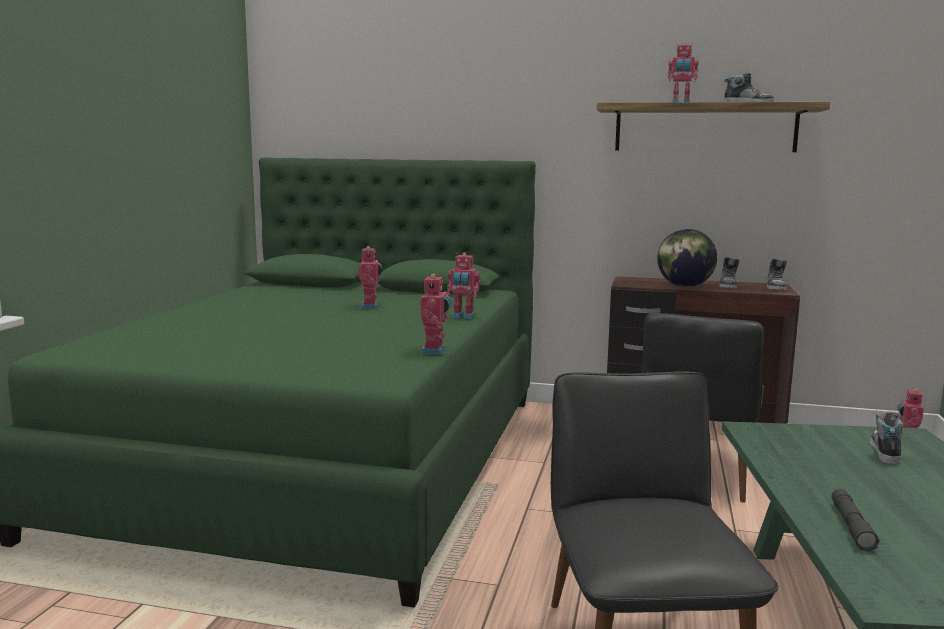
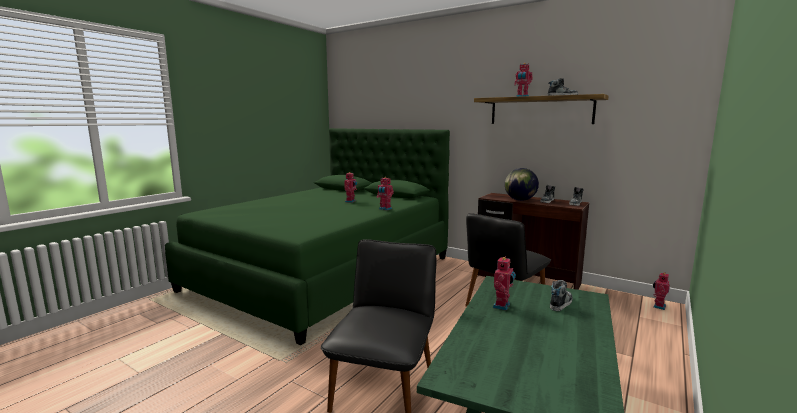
camera: 20 degrees right, 0 degrees up
toy robot [420,274,451,354] -> toy robot moved to [493,256,516,311]
grey flashlight [831,489,879,551] -> none

